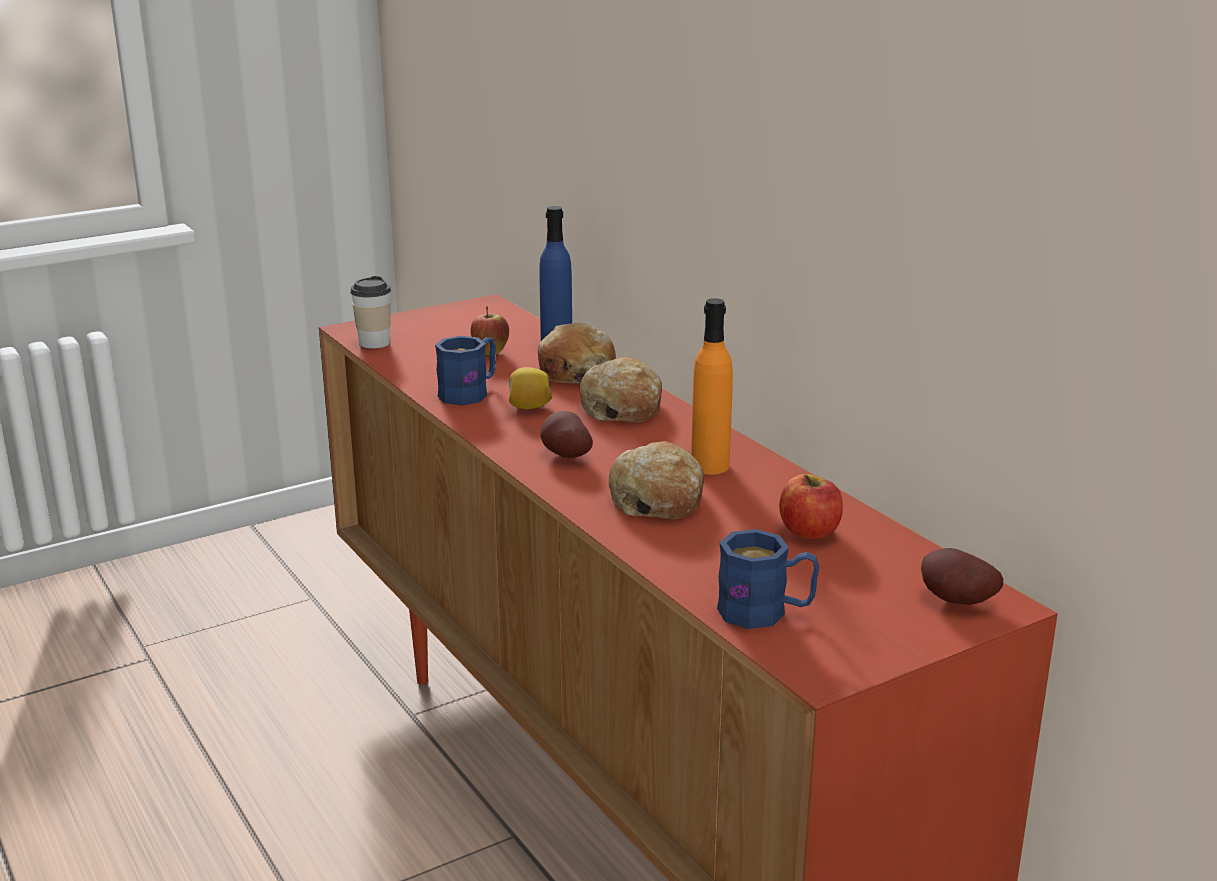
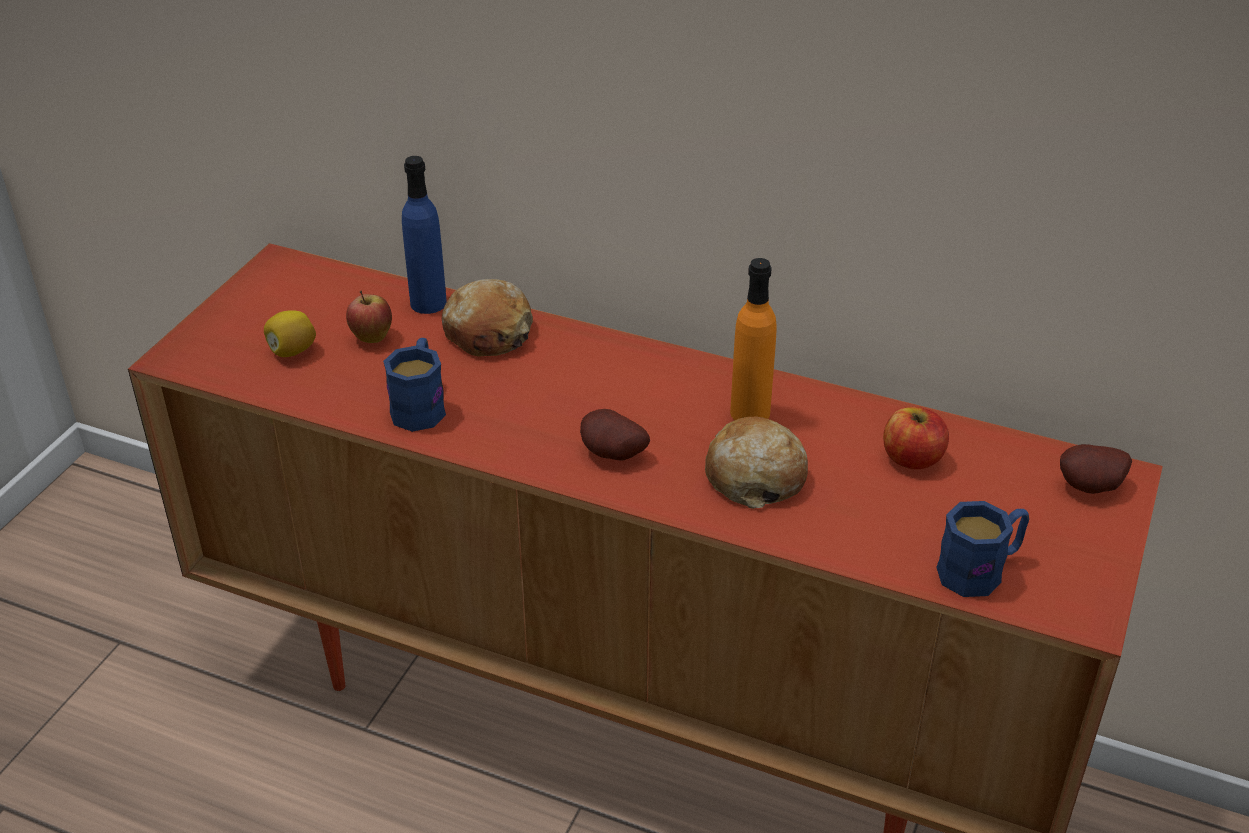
camera: 35 degrees left, 15 degrees up
cup [350,276,391,349] -> none
lemon [509,367,553,409] -> lemon moved to [264,310,316,357]
bread [580,357,662,423] -> none

